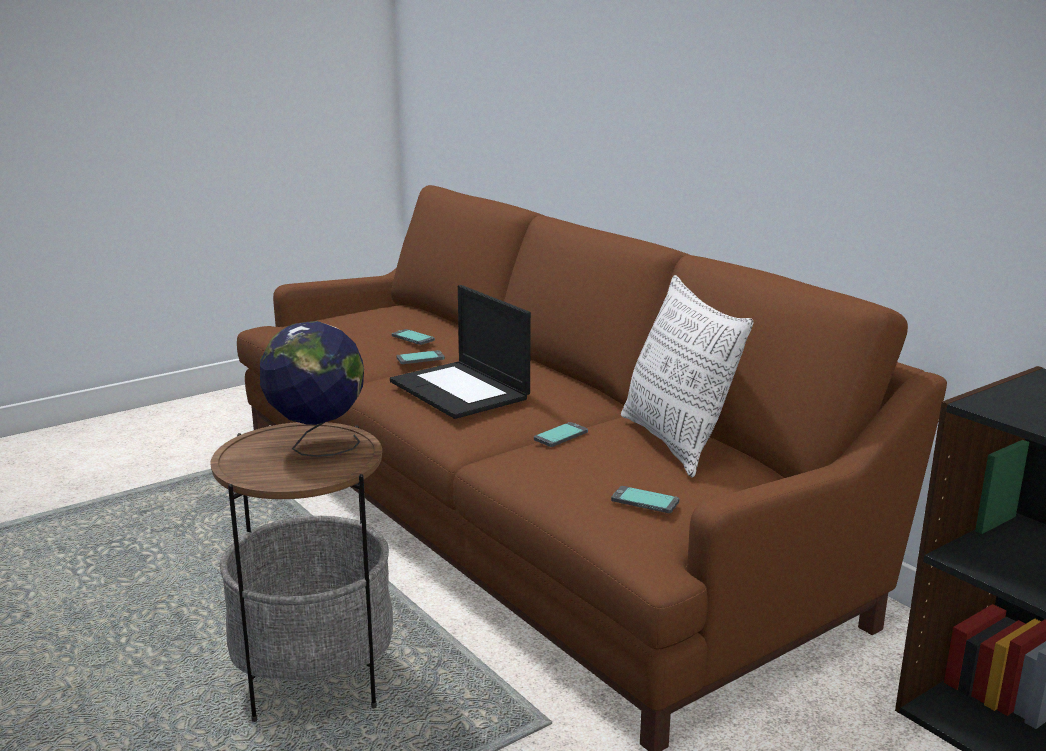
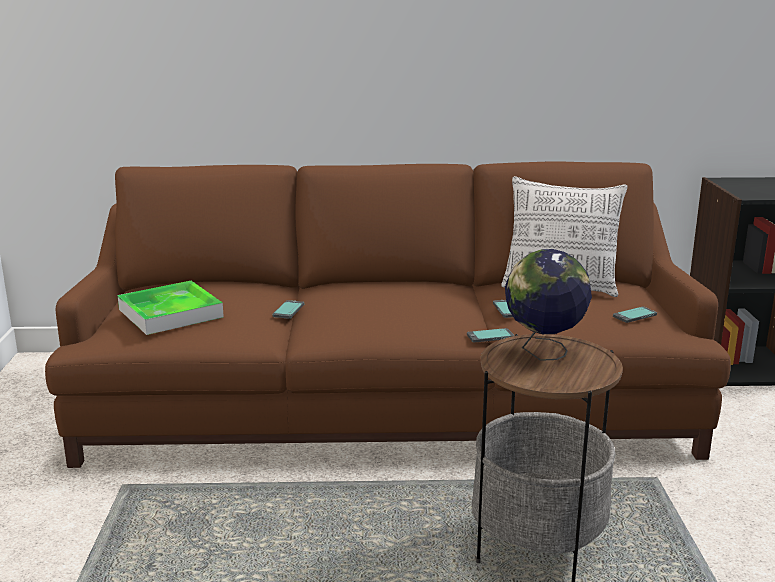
camera: 55 degrees left, 0 degrees up
laptop [390,285,531,419] -> none
phone [392,329,435,345] -> phone moved to [467,328,515,342]
none -> tray [117,281,224,335]

